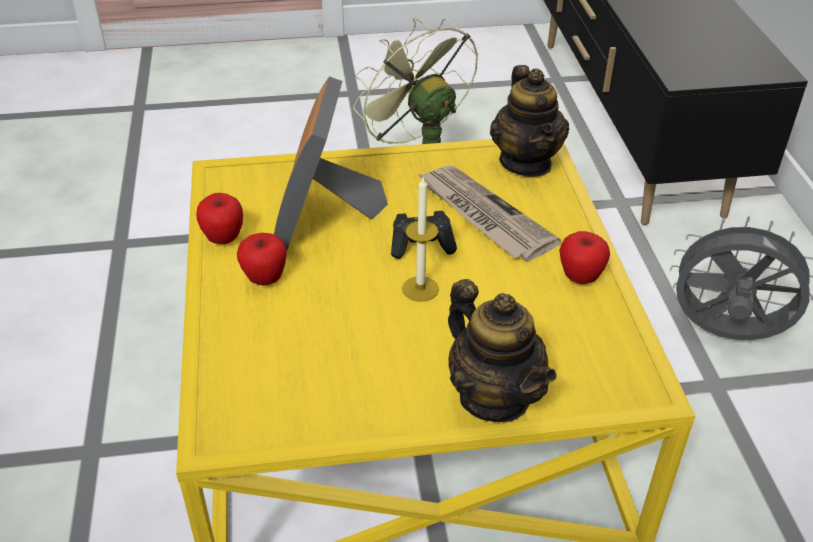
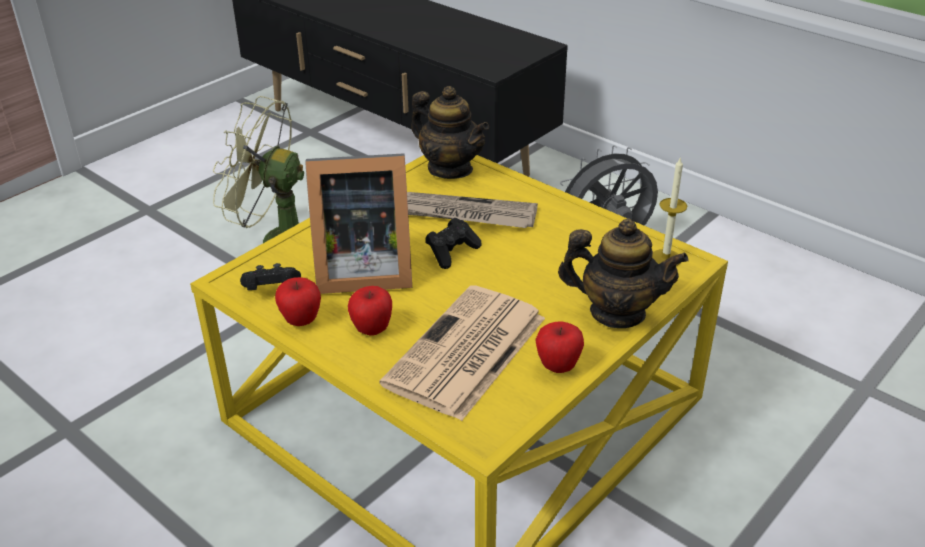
camera: 40 degrees left, 5 degrees down
picture frame [274,76,388,250] -> picture frame turned 60 degrees counterclockwise [305,153,412,294]
candle [402,177,439,302] -> candle moved to [652,157,687,266]
apple [559,231,610,284] -> apple moved to [535,321,584,373]
none -> black game controller [240,263,301,290]
none -> newspaper [379,285,545,421]

